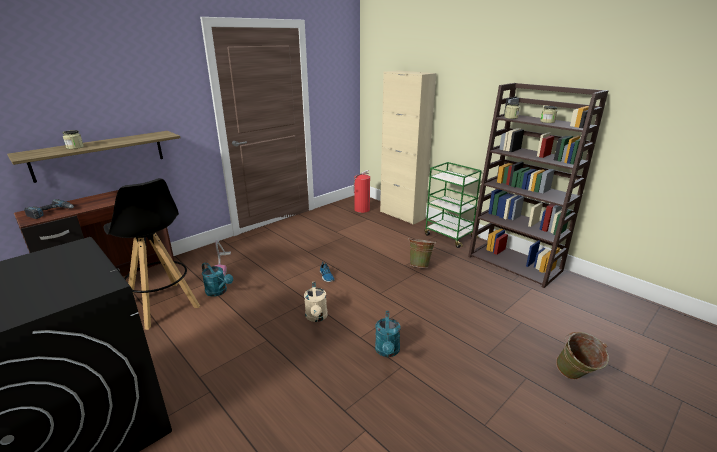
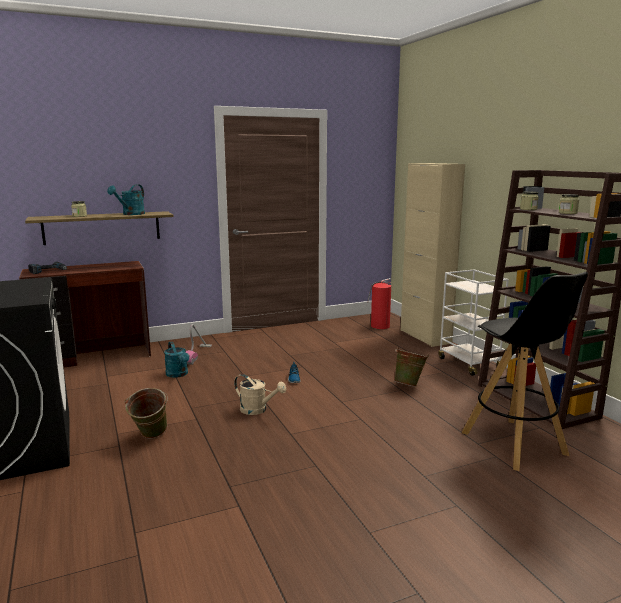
camera: 20 degrees right, 10 degrees down
black stool [103,178,200,330] -> black stool moved to [462,272,588,471]
beige watering can [304,282,328,322] -> beige watering can turned 75 degrees counterclockwise [234,374,286,415]
turquoise watering can [375,311,401,357] -> turquoise watering can moved to [107,184,145,215]
green cart [424,162,482,248] -> white cart [438,270,509,376]
green bucket [556,332,609,380] -> green bucket moved to [124,388,168,439]

